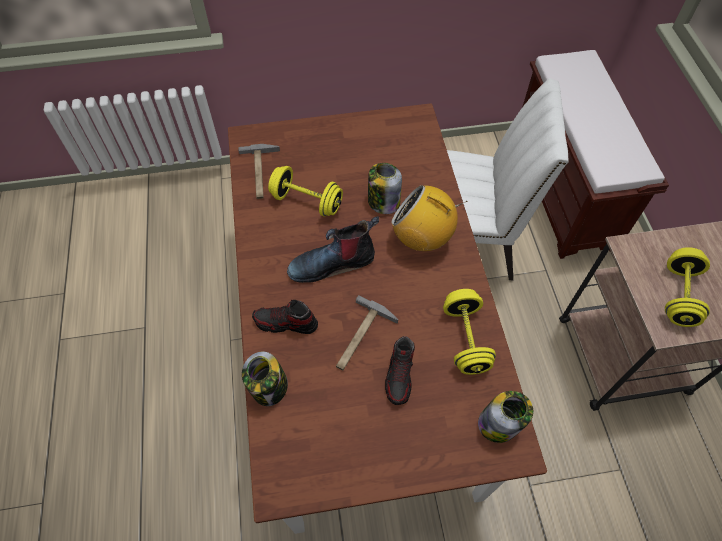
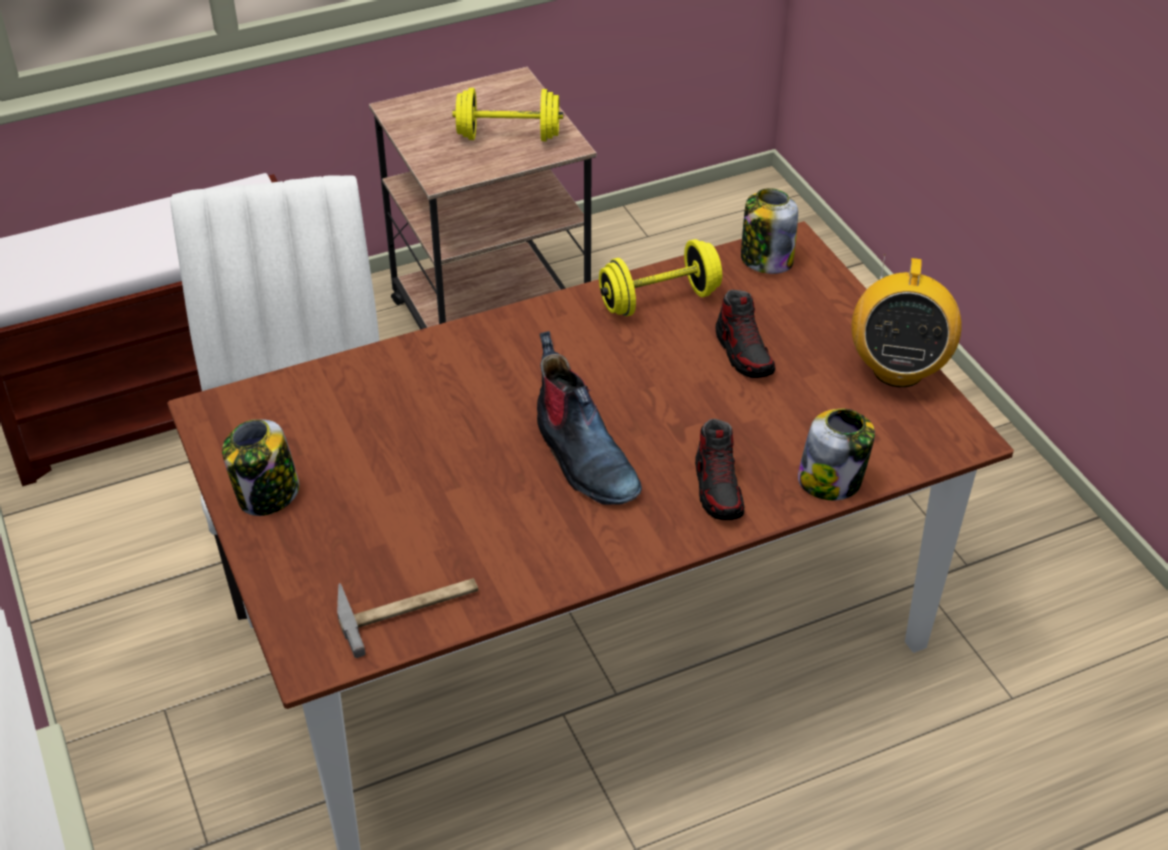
camera: 105 degrees left, 15 degrees down
yellow dumbbell [268,166,343,217] -> none
hammer [336,295,398,370] -> none
jar [368,163,402,214] -> jar moved to [222,419,299,516]
shoe [385,336,415,405] -> shoe turned 75 degrees clockwise [716,290,775,378]
radio [391,185,468,251] -> radio moved to [851,254,962,387]

